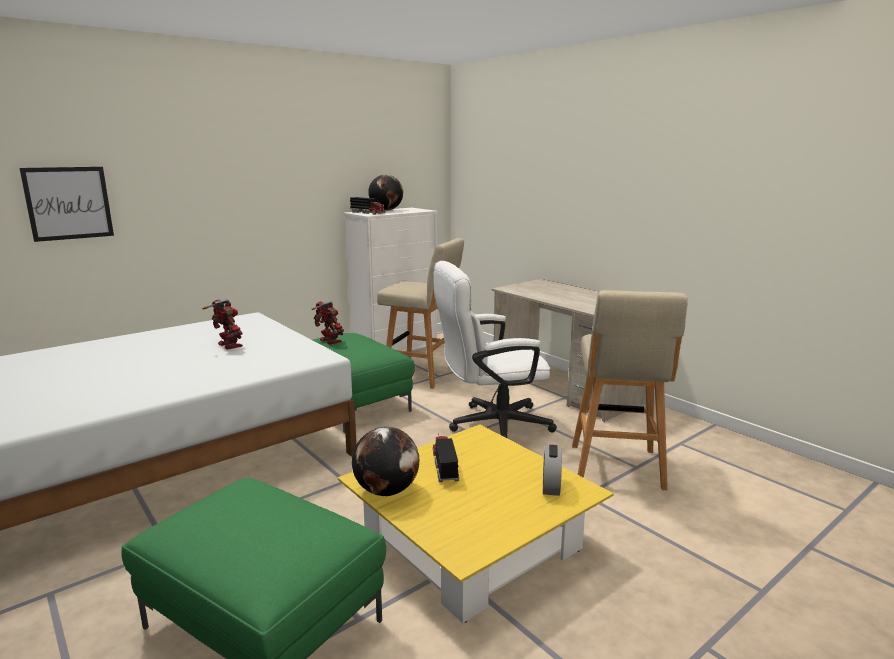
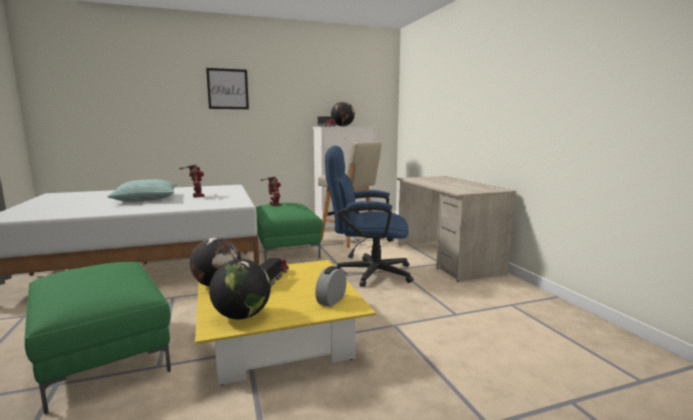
camera: 20 degrees right, 5 degrees down
picture [19,167,114,242] -> picture moved to [206,68,249,109]
white office chair [433,261,557,438] -> blue office chair [325,145,413,287]
beige stool [572,290,688,490] -> none
none -> pillow [107,179,177,202]
none -> globe [209,259,271,319]

